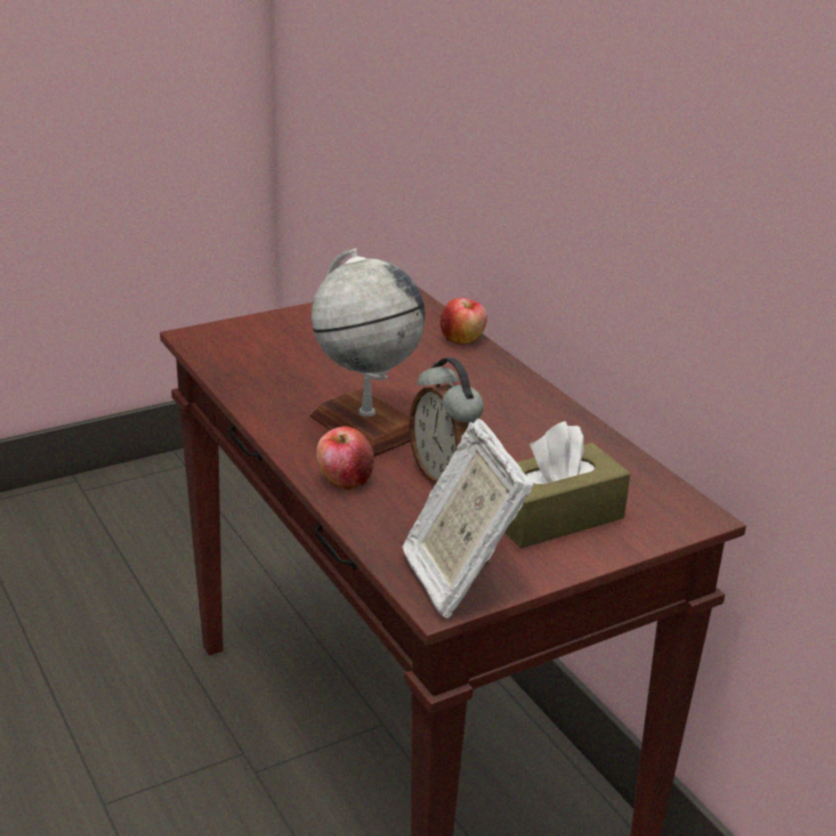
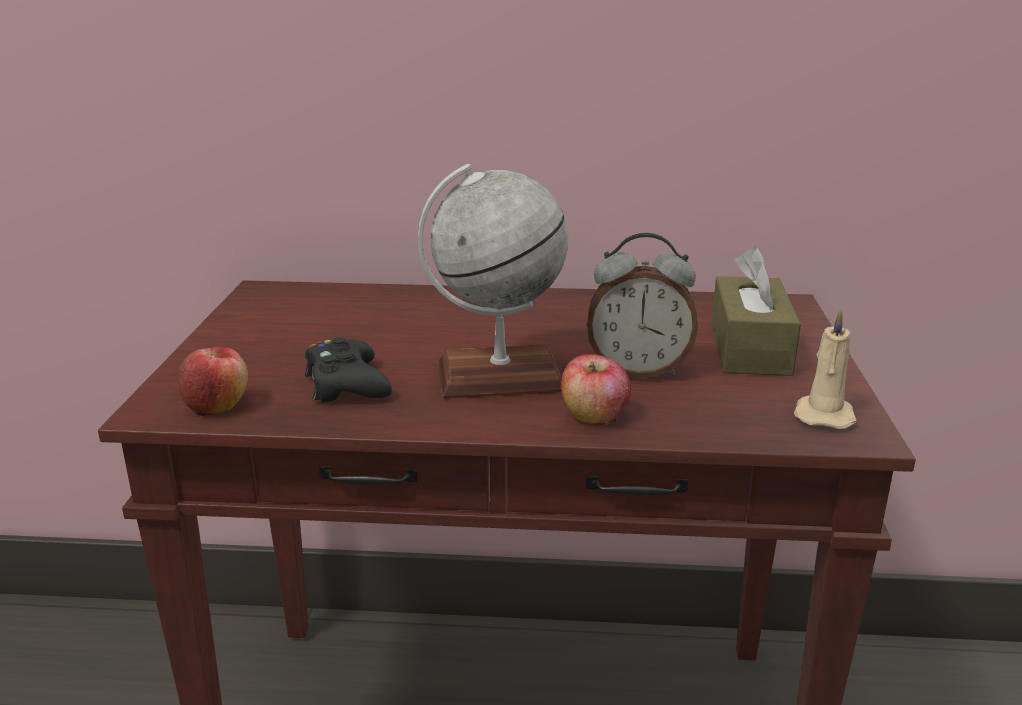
camera: 55 degrees left, 5 degrees down
picture frame [402,418,534,618] -> beige candle [794,308,856,429]
apple [440,298,487,344] -> apple moved to [178,347,248,416]
none -> black game controller [305,337,392,403]

